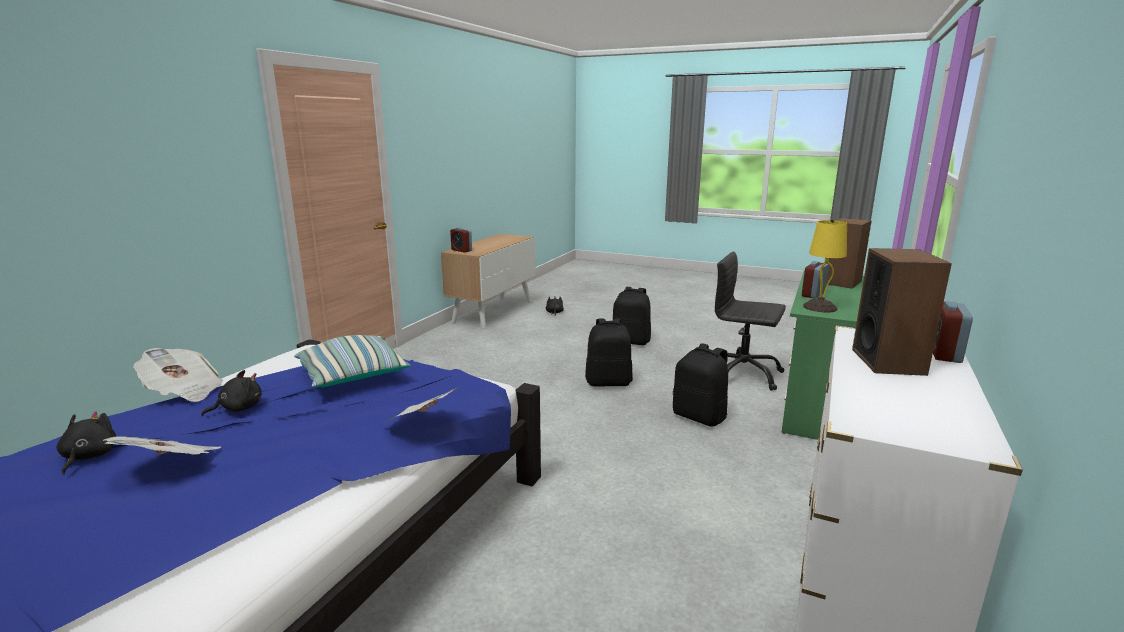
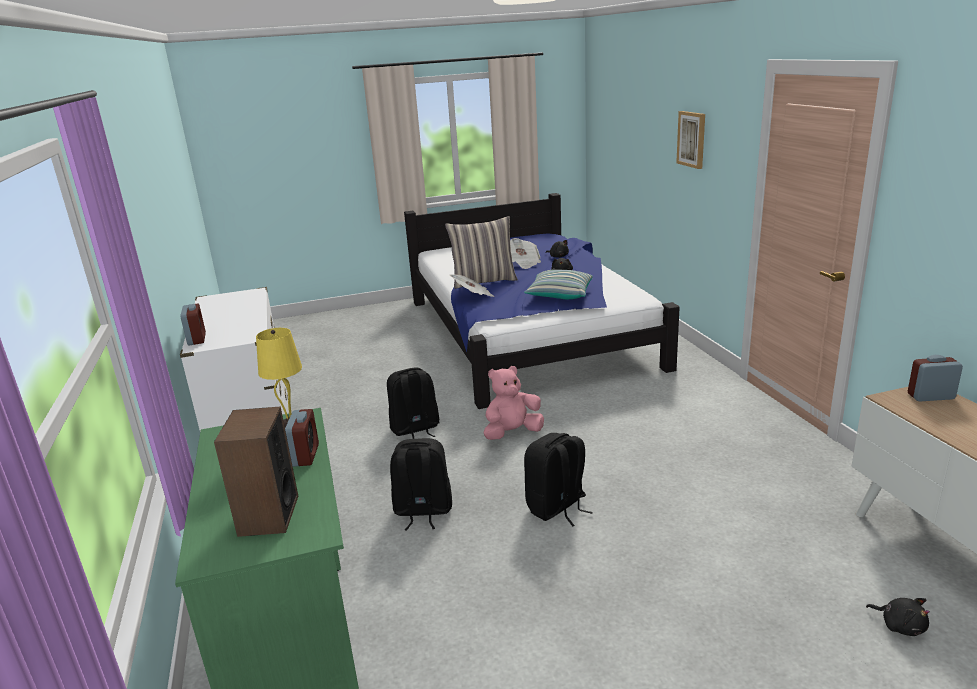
camera: 140 degrees right, 5 degrees up
newspaper [133,348,223,402] -> none
black backpack [613,287,651,345] -> black backpack moved to [387,368,439,439]
black office chair [715,252,786,391] -> none
speaker [852,248,952,376] -> none
none -> pillow [445,216,518,289]
none -> pink plush toy [484,366,544,440]
none -> picture [676,111,705,169]

